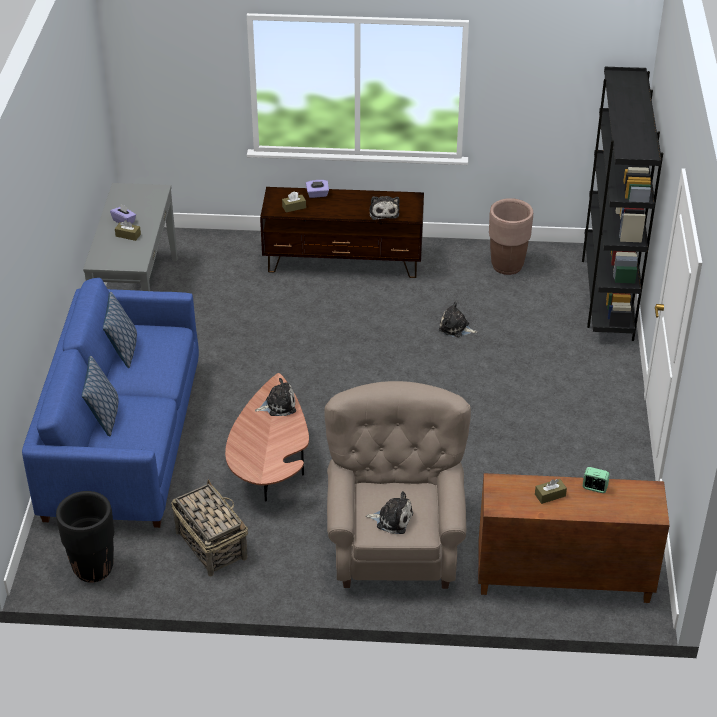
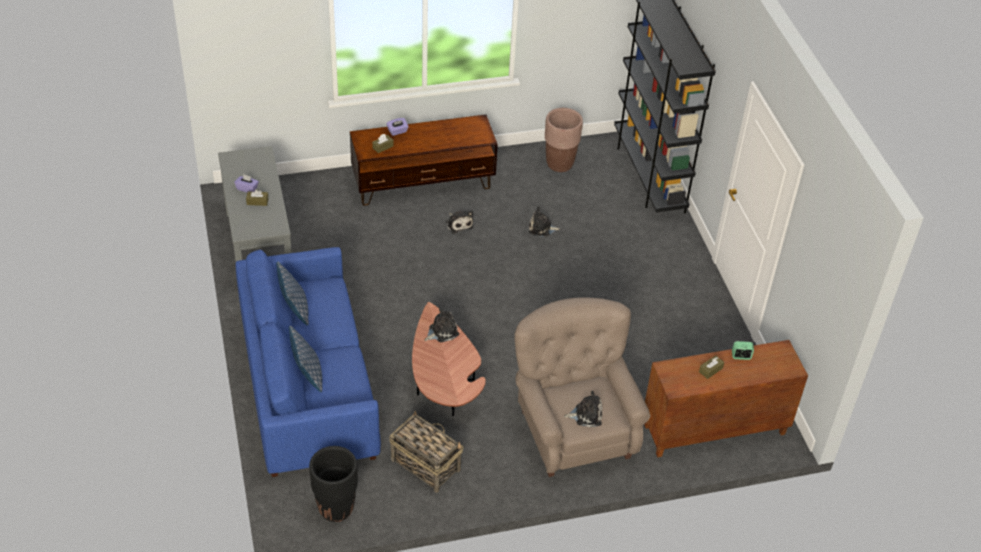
camera: 20 degrees left, 5 degrees up
plush toy [370,196,400,220] -> plush toy moved to [446,210,473,234]

